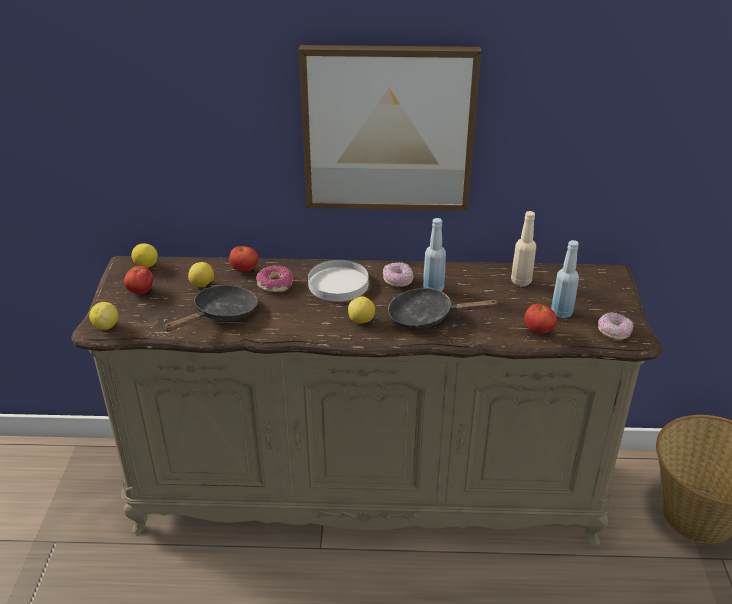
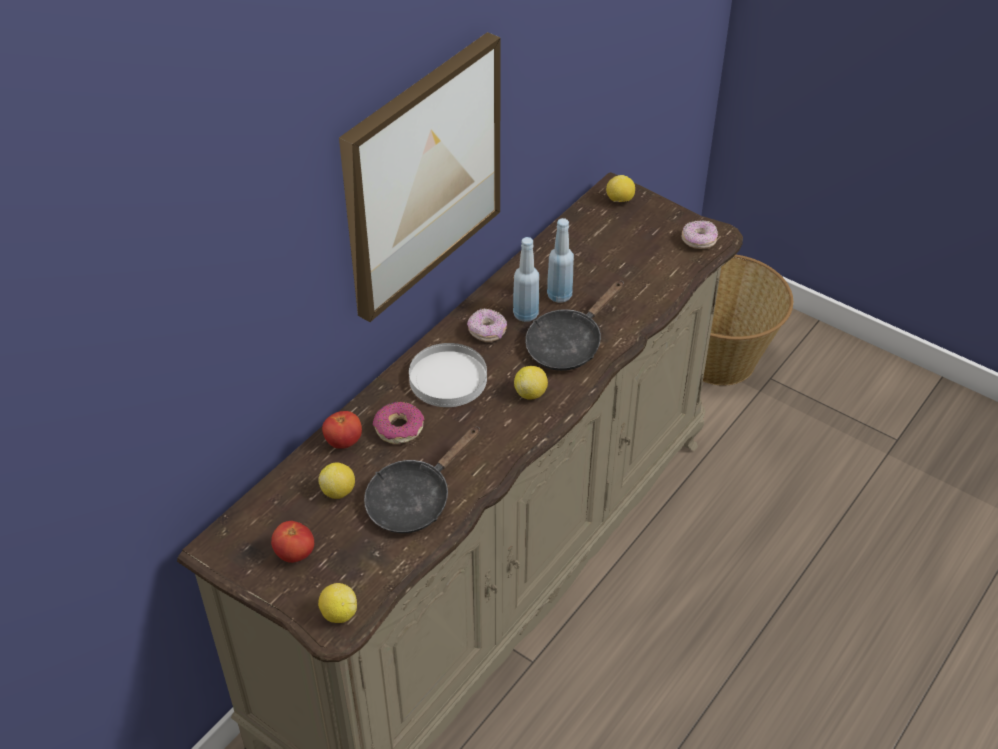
camera: 55 degrees left, 10 degrees up
lemon [132,243,158,268] -> lemon moved to [606,175,635,202]
black frying pan [163,285,258,331] -> black frying pan turned 120 degrees counterclockwise [364,427,480,533]
beige bottle [511,211,536,286] -> none
tomato [524,304,557,334] -> none
blue bottle [551,240,579,318] -> blue bottle moved to [547,218,574,303]

